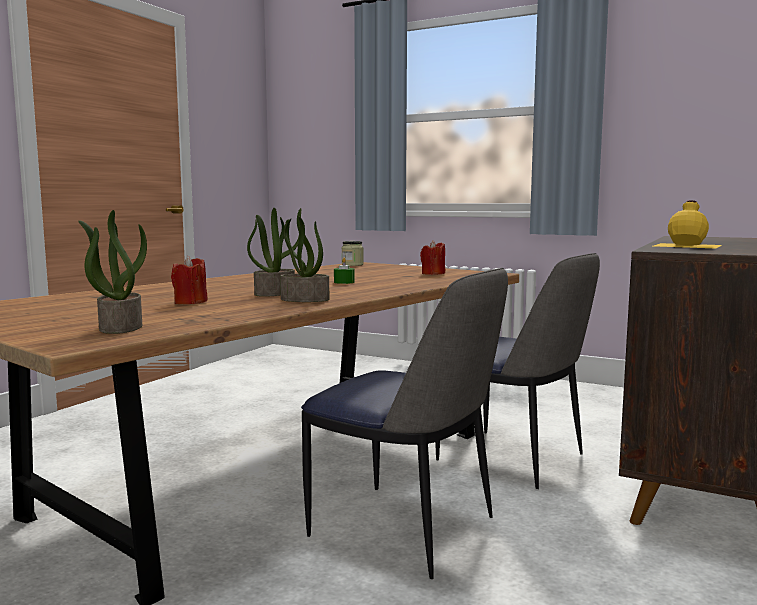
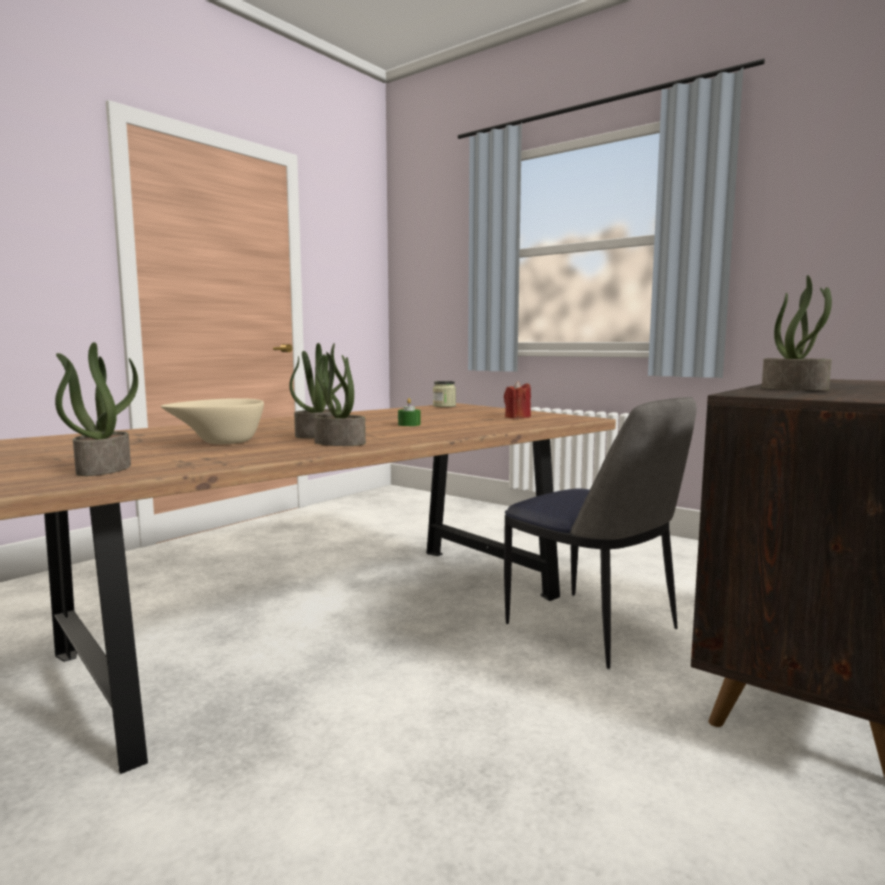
camera: 10 degrees right, 0 degrees up
red candle [171,256,207,304] -> beige bowl [161,398,264,444]
chair [301,268,508,579] -> none
yellow bottle [654,200,722,249] -> potted plant [762,275,832,391]

